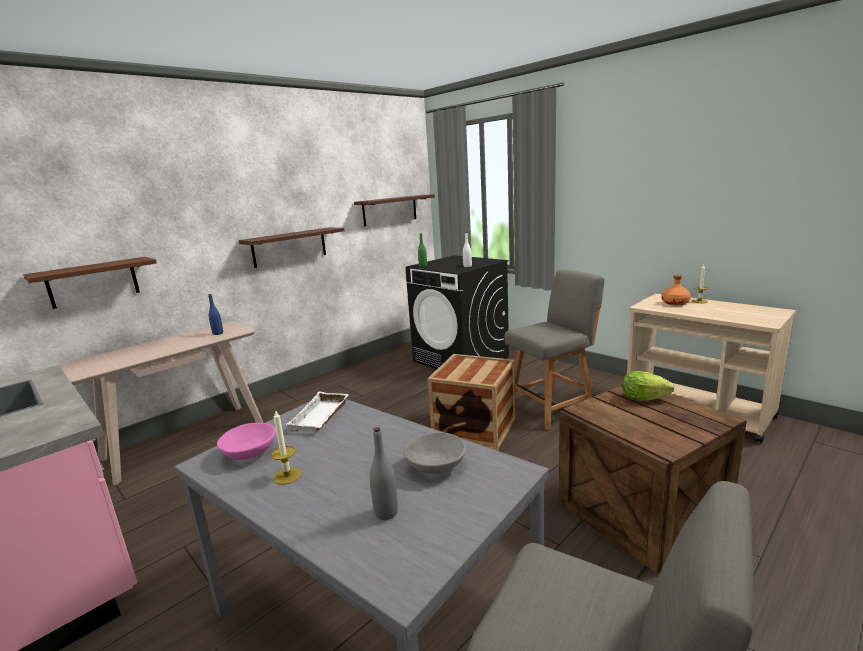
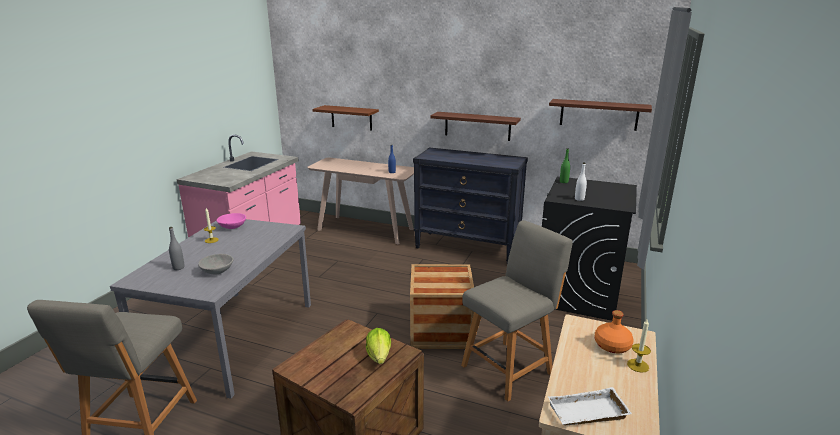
camera: 65 degrees right, 5 degrees up
white tray [287,391,349,432] -> white tray moved to [548,387,632,425]
grey chair [504,269,604,431] -> grey chair turned 75 degrees counterclockwise [461,220,573,401]
none -> black dresser [413,148,528,263]

